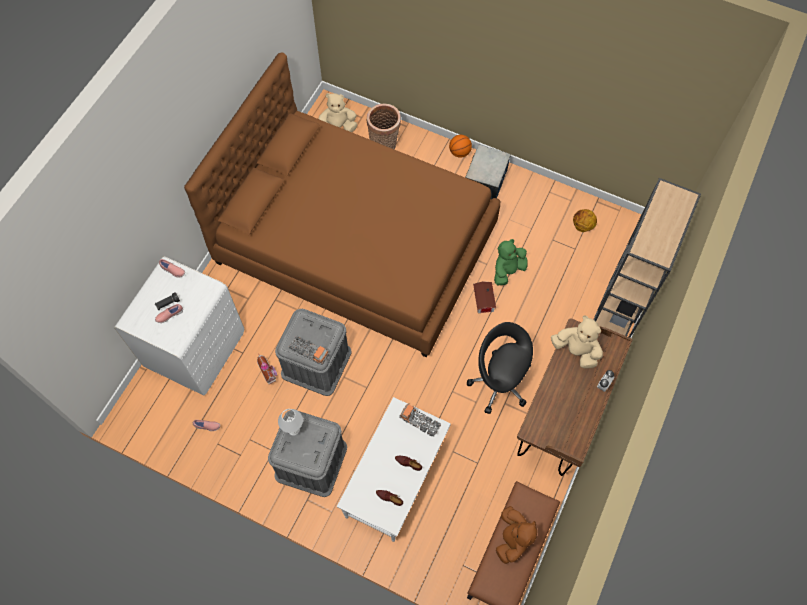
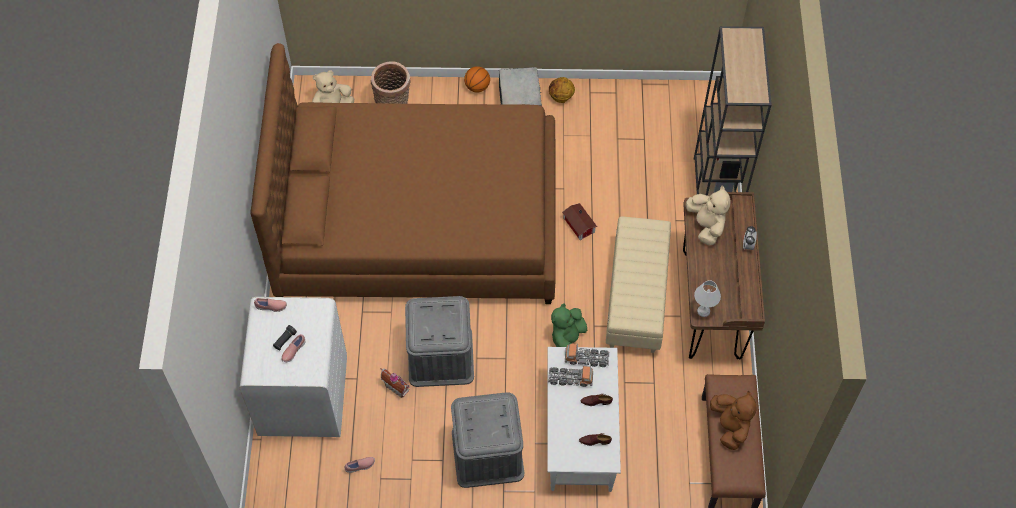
camera: 25 degrees left, 5 degrees down
white table lamp [278,409,303,436] -> white table lamp moved to [694,280,721,317]
toy truck [289,335,329,365] -> toy truck moved to [548,365,593,387]
black office chair [467,322,533,414] -> beige ottoman [606,216,671,353]
green plush toy [494,239,528,285] -> green plush toy moved to [551,303,587,347]
beige plush toy [551,315,603,369] -> beige plush toy turned 60 degrees clockwise [686,186,731,245]
basketball [573,209,597,232] -> basketball moved to [549,77,575,103]

